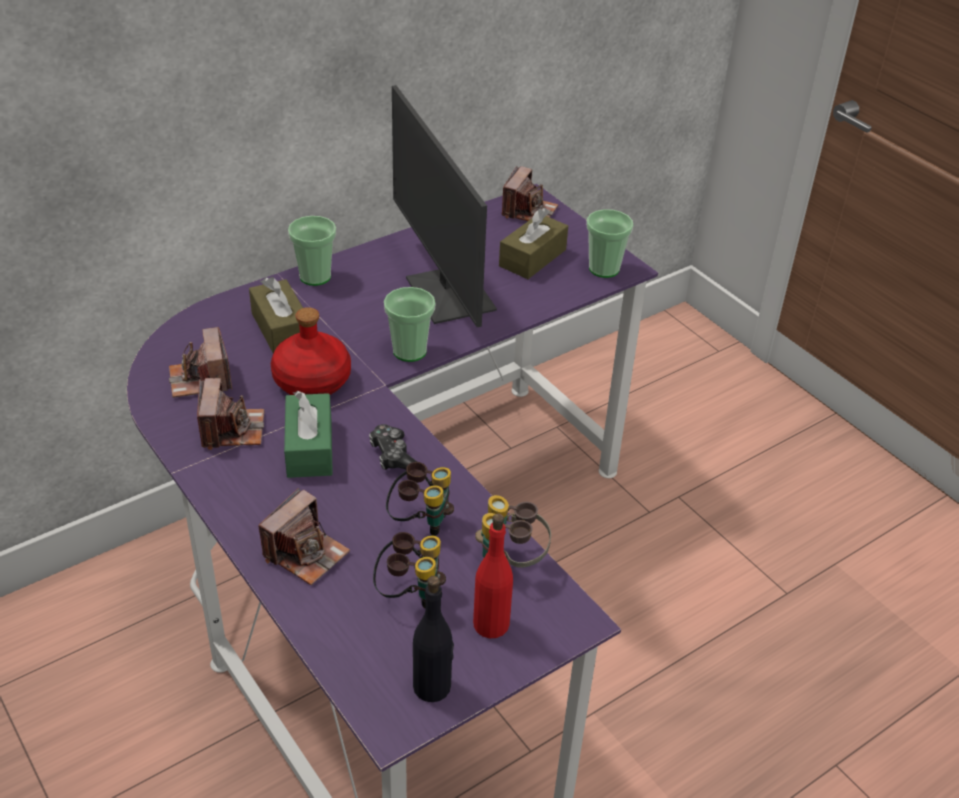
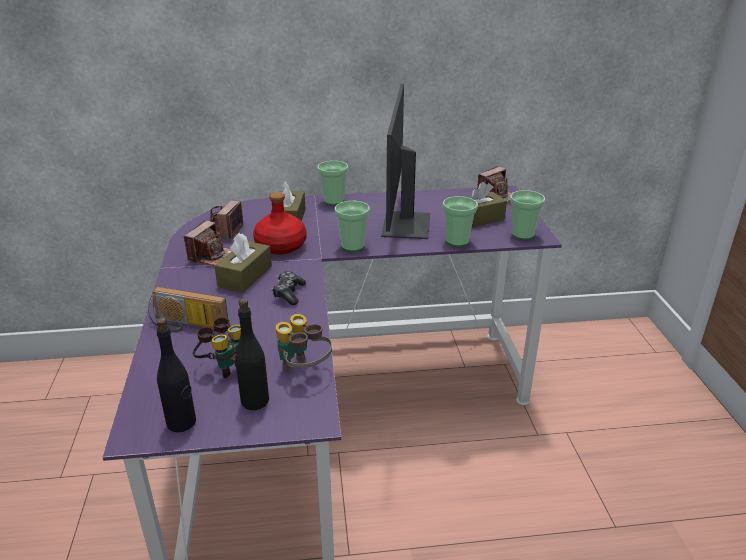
camera: 30 degrees right, 10 degrees down
camera [258,488,350,585] -> radio [148,286,228,333]
green tissue box [284,391,333,478] -> brown tissue box [214,233,272,293]
binoculars [386,462,454,536] -> none
red bottle [473,514,513,638] -> black bottle [235,298,269,410]
none -> cup [443,196,478,247]

